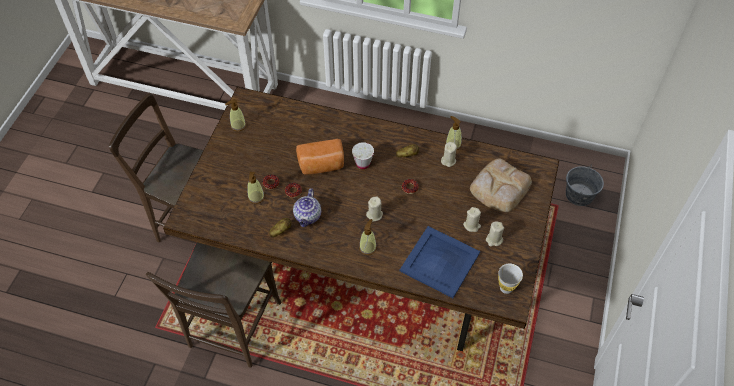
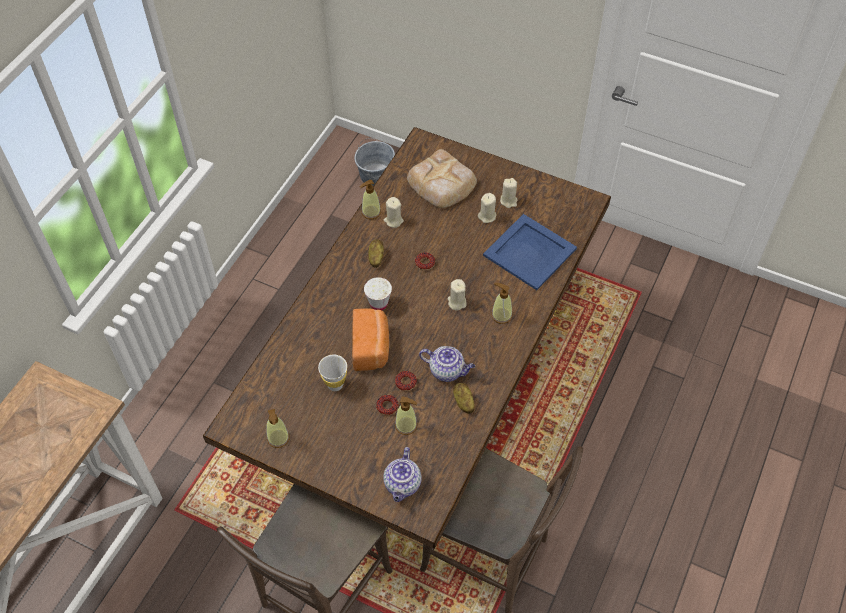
camera: 80 degrees left, 0 degrees up
white cup [498,264,523,294] -> white cup moved to [318,355,347,391]
none -> teapot [383,447,422,502]

